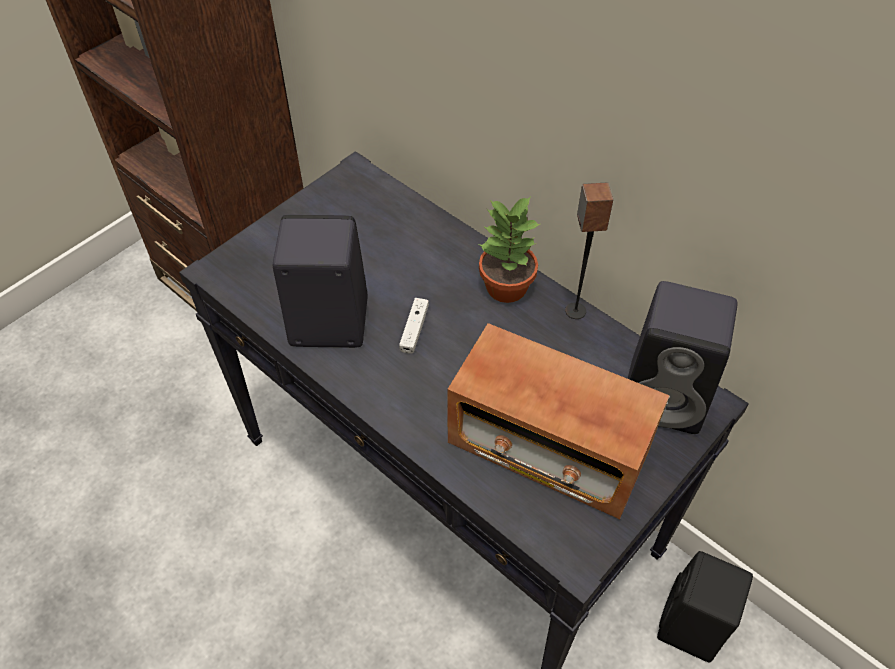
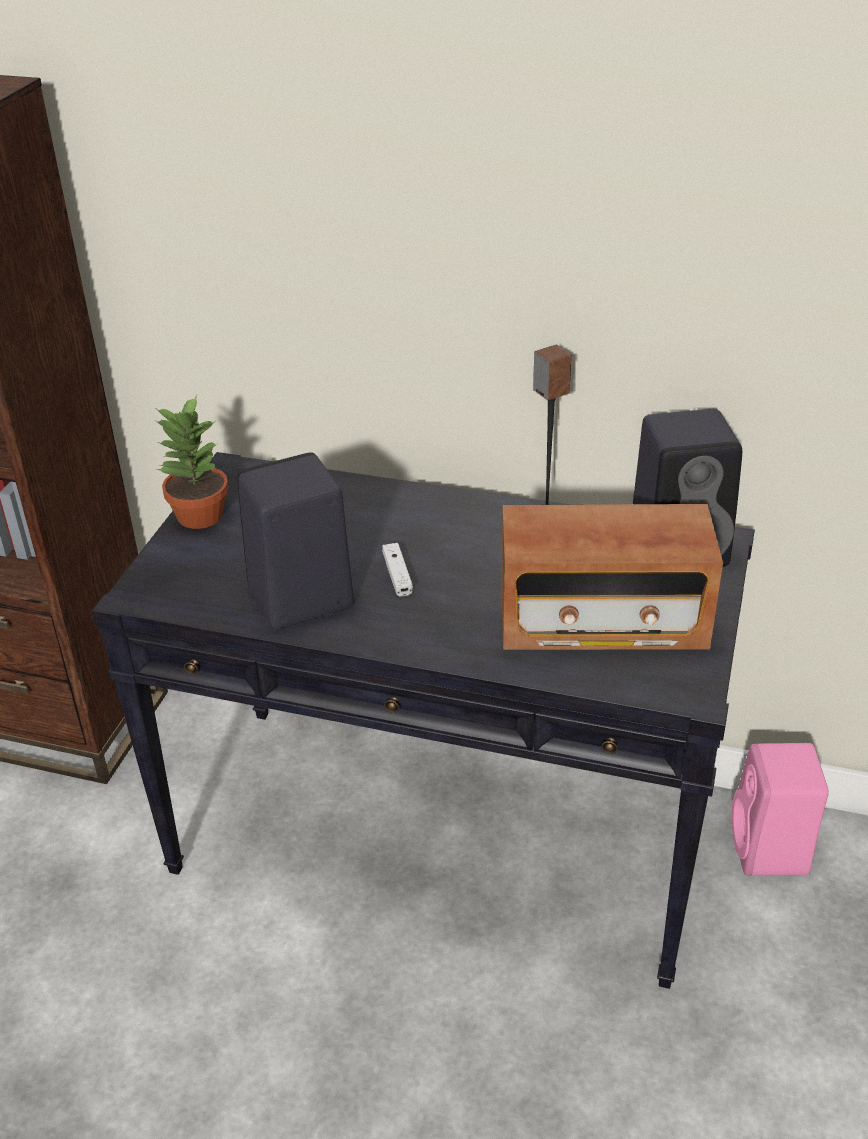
camera: 25 degrees left, 15 degrees down
potted plant [479,197,540,303] -> potted plant moved to [155,395,229,529]
black speaker [657,551,753,663] -> pink speaker [732,743,829,876]

